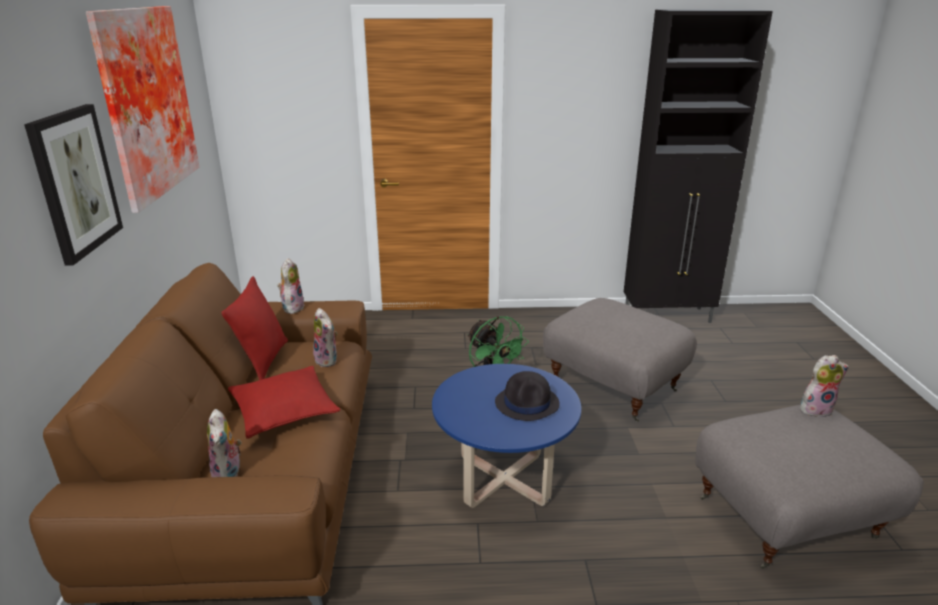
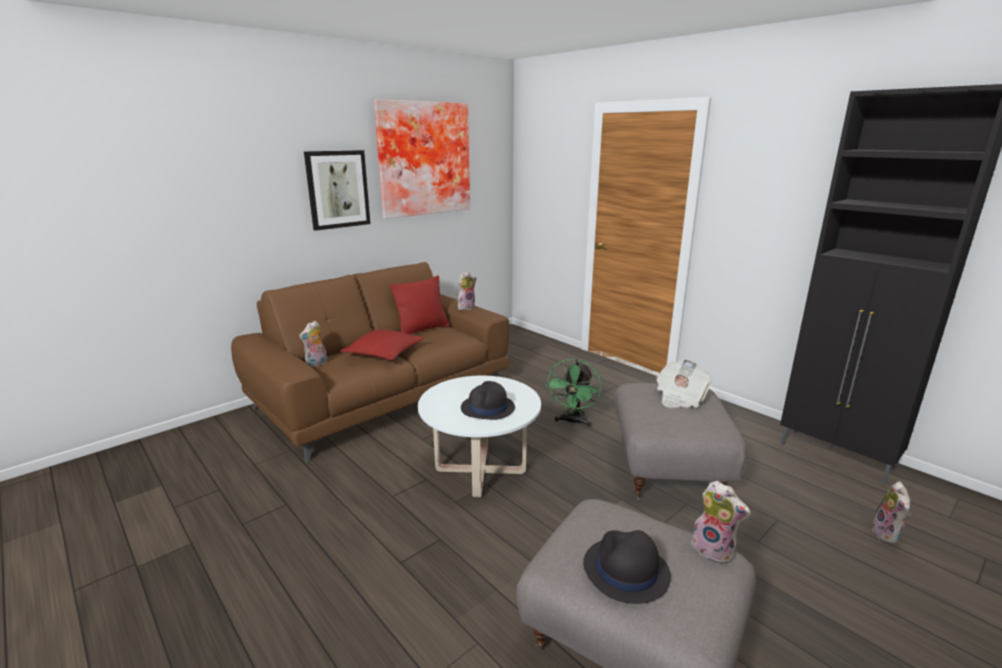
camera: 50 degrees right, 5 degrees down
plush toy [313,308,338,367] -> plush toy moved to [872,482,911,544]
blue coffee table [432,364,581,508] -> white coffee table [418,376,541,497]
none -> black hat [583,530,671,604]
none -> newspaper [656,359,712,408]

